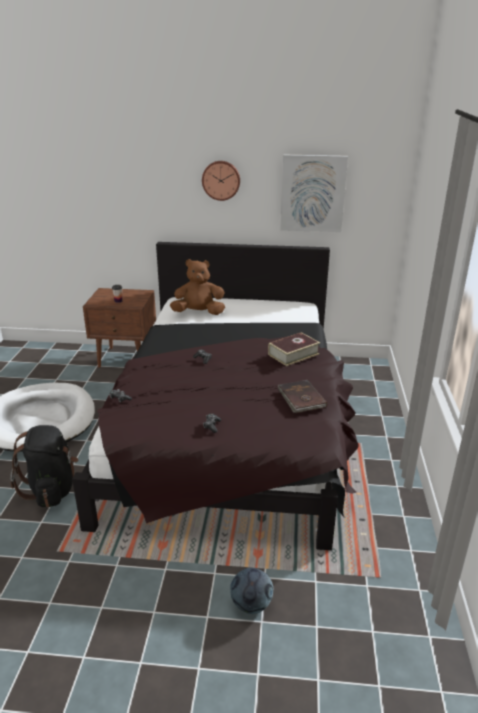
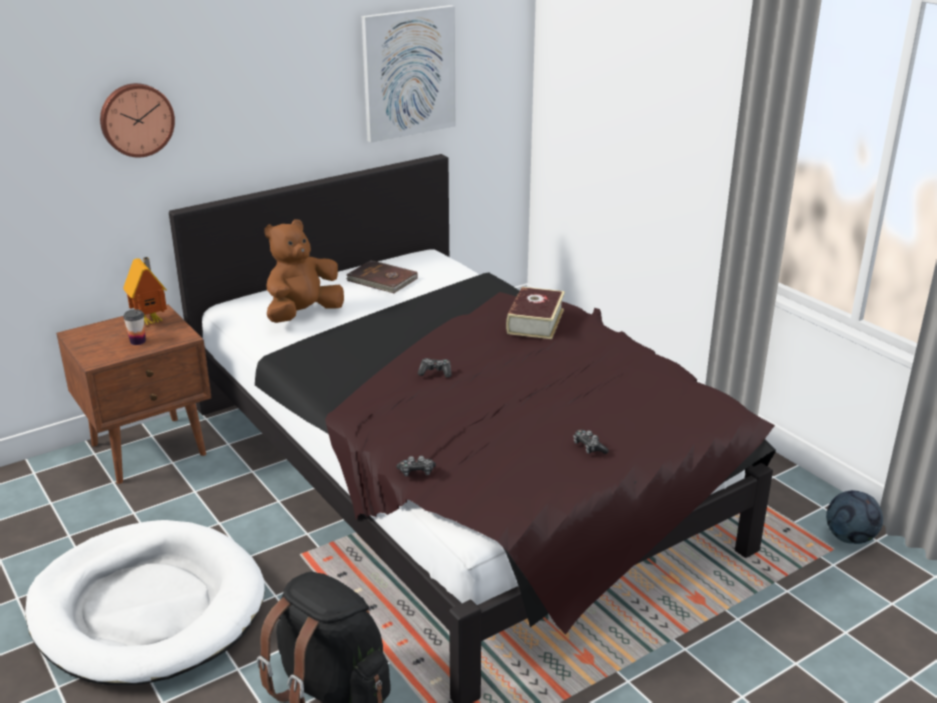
camera: 40 degrees left, 0 degrees up
wall clock [202,161,240,201] -> wall clock moved to [100,83,175,158]
football [230,568,273,614] -> football moved to [826,490,883,544]
brown book [278,380,327,413] -> brown book moved to [346,260,418,293]
none -> toy house [123,257,167,326]

